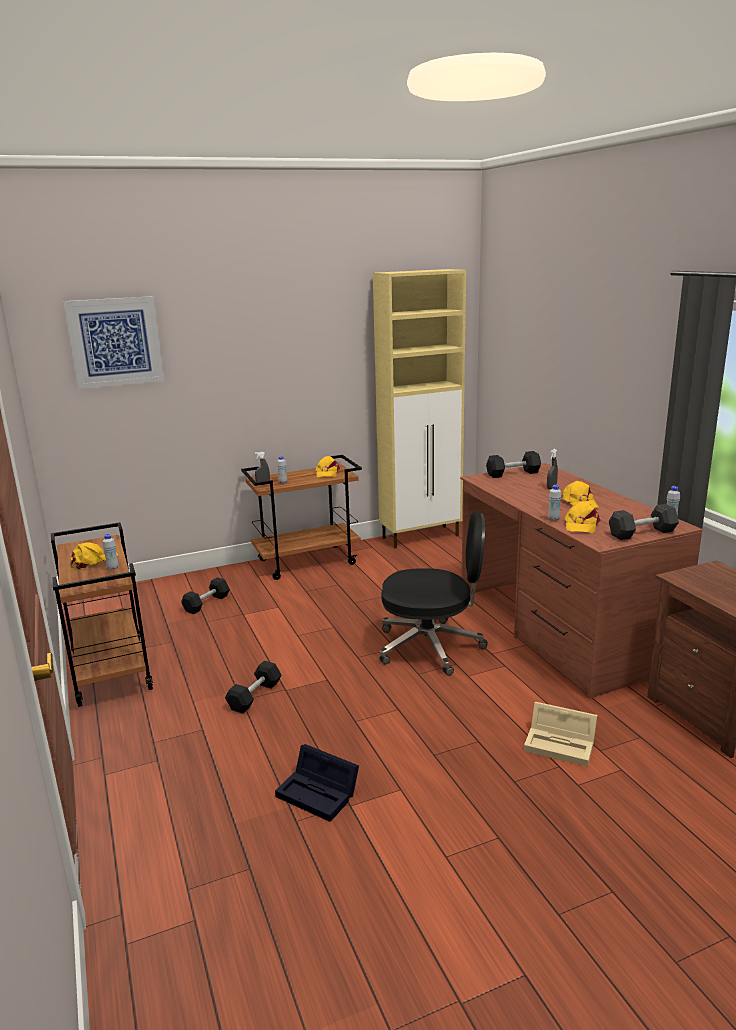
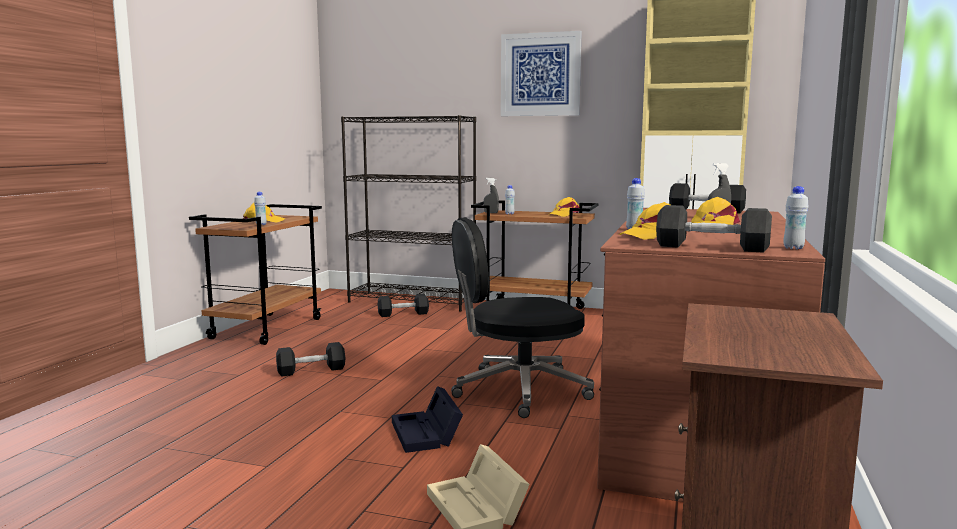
camera: 40 degrees right, 10 degrees down
picture [63,296,164,389] -> picture moved to [501,31,582,116]
black storage box [275,744,359,822] -> black storage box moved to [392,386,463,453]
black office chair [380,511,488,676] -> black office chair turned 120 degrees clockwise [451,217,594,418]
none -> black bookcase [341,115,476,312]

